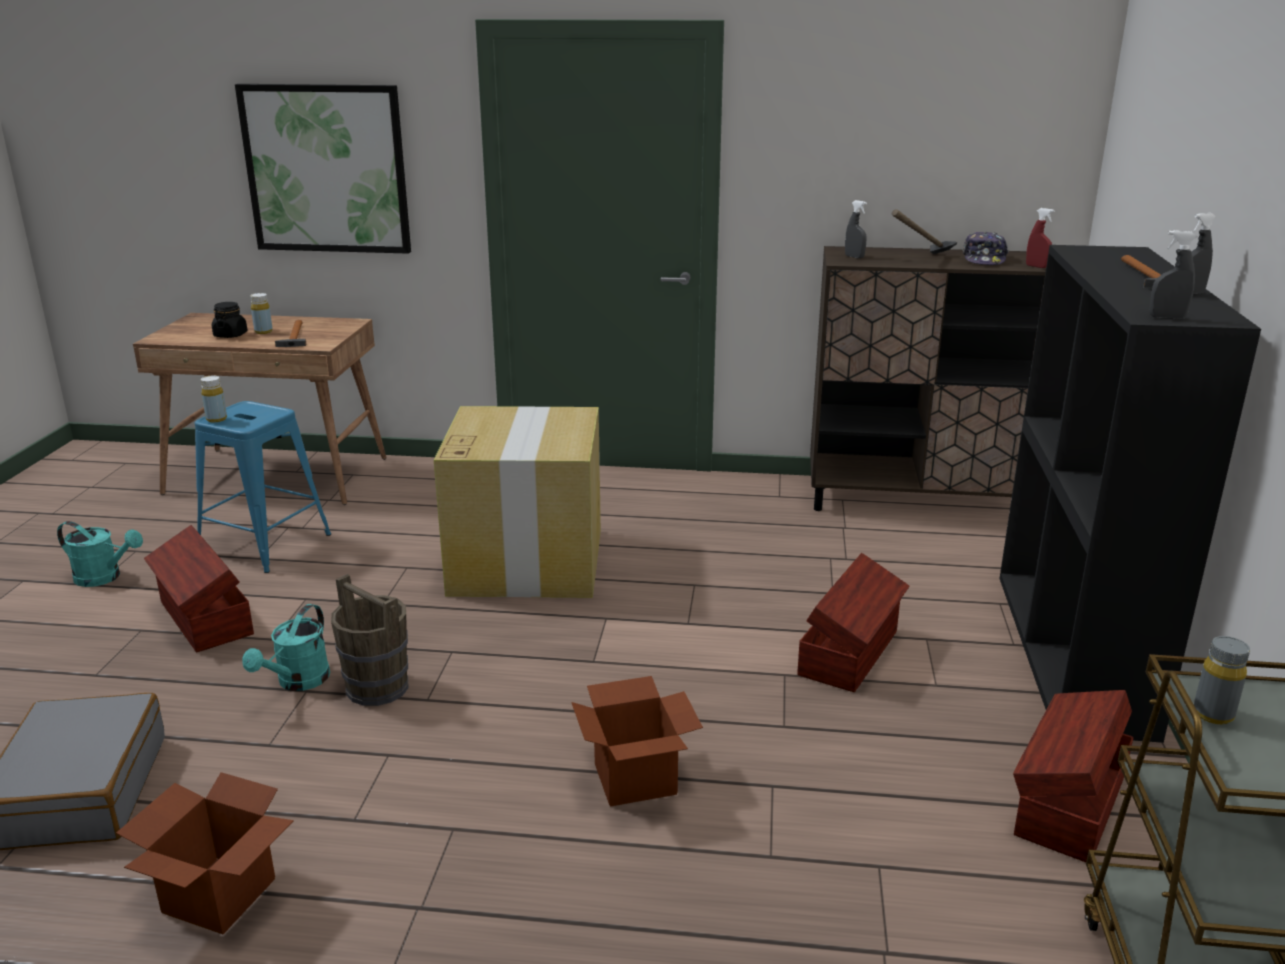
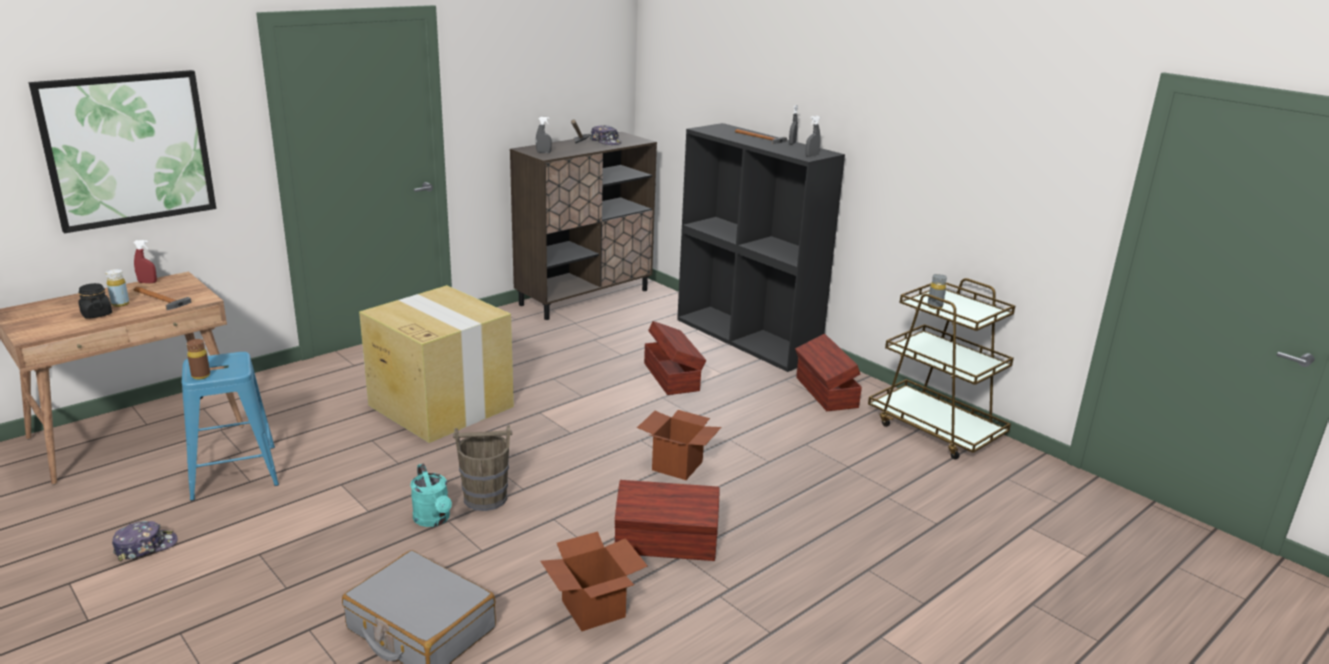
camera: 50 degrees left, 0 degrees up
turquoise watering can [57,521,143,587] -> cap [112,521,177,561]
brown storage box [144,525,254,653] -> brown storage box moved to [615,480,720,561]
yellow bottle [200,376,227,422] -> brown bottle [187,339,210,380]
red spray bottle [1026,208,1055,268] -> red spray bottle moved to [133,240,157,283]

